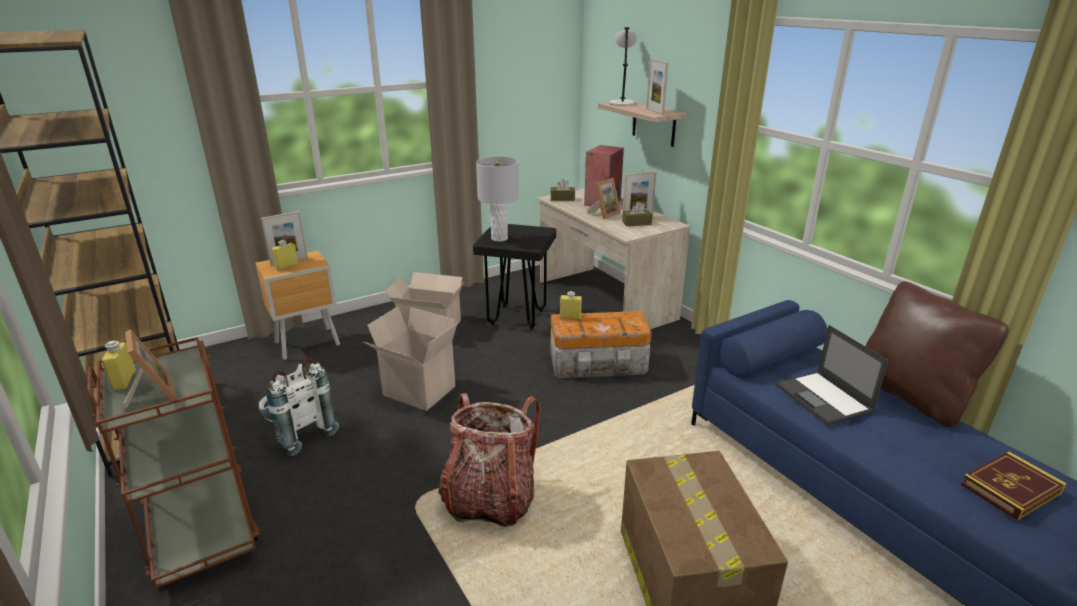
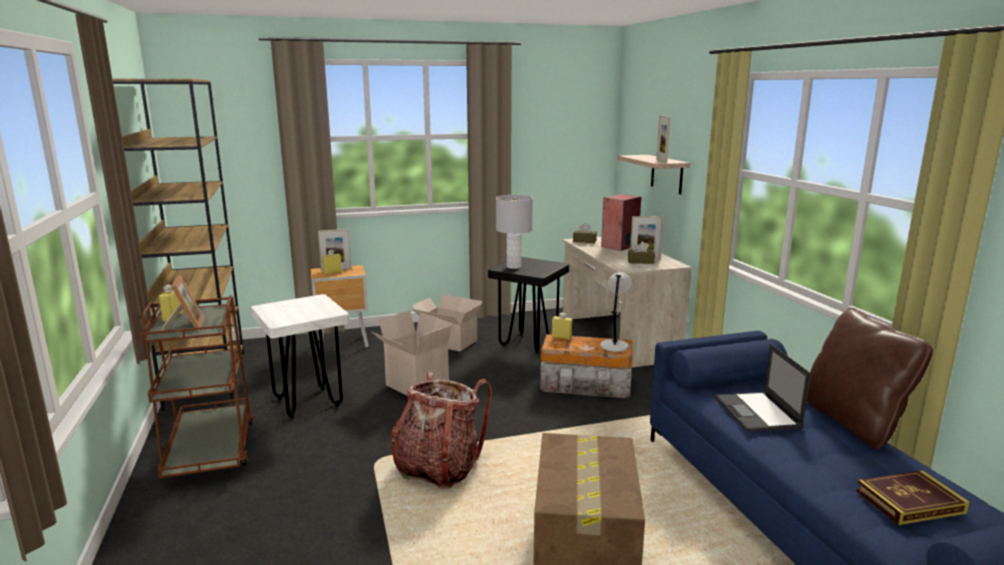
camera: 15 degrees right, 10 degrees down
white backpack [258,358,339,456] -> white stool [251,294,349,418]
picture frame [587,178,621,219] -> none
grey table lamp [609,27,637,106] -> grey table lamp moved to [600,272,632,352]

